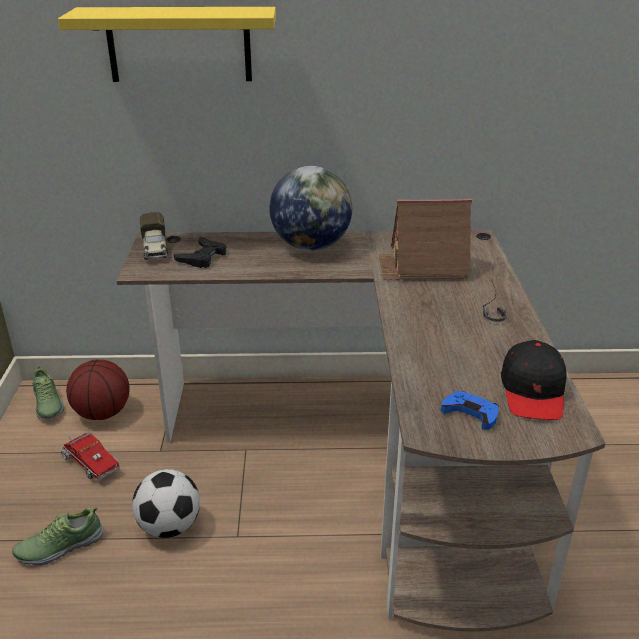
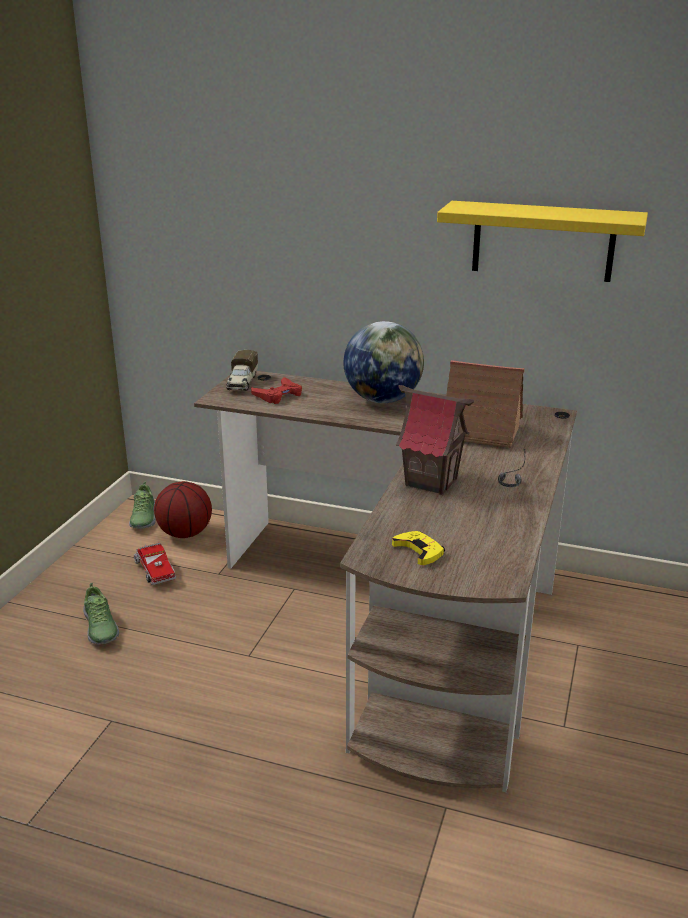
camera: 20 degrees right, 5 degrees down
shoe [12,507,103,566] -> shoe turned 105 degrees counterclockwise [83,583,119,645]
yellow shelf [58,7,276,82] -> yellow shelf moved to [437,201,648,282]
football [132,469,200,538] -> none
black game controller [174,237,226,268] -> red game controller [251,377,302,404]
blue game controller [441,391,499,430] -> yellow game controller [392,531,445,565]
black cap [501,340,567,420] -> none
none -> toy house [396,385,474,495]

